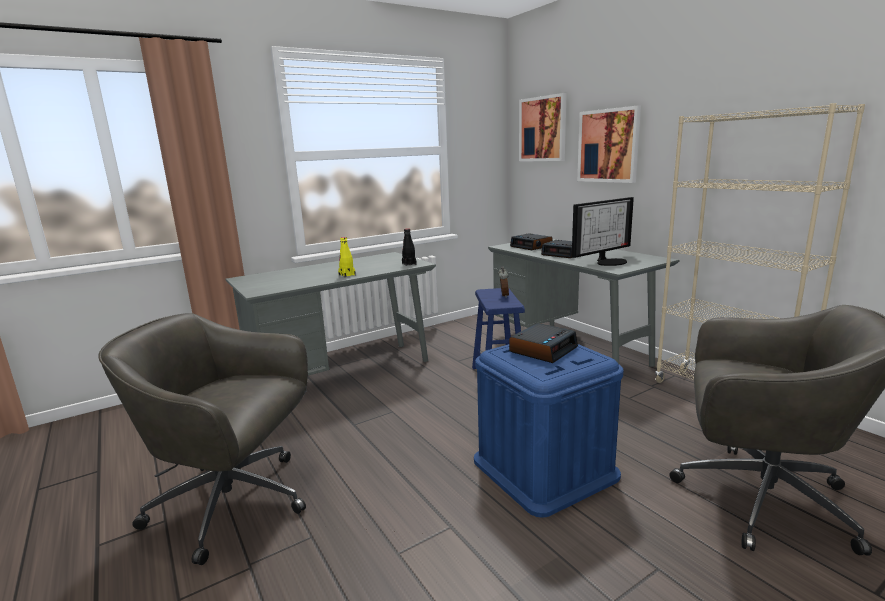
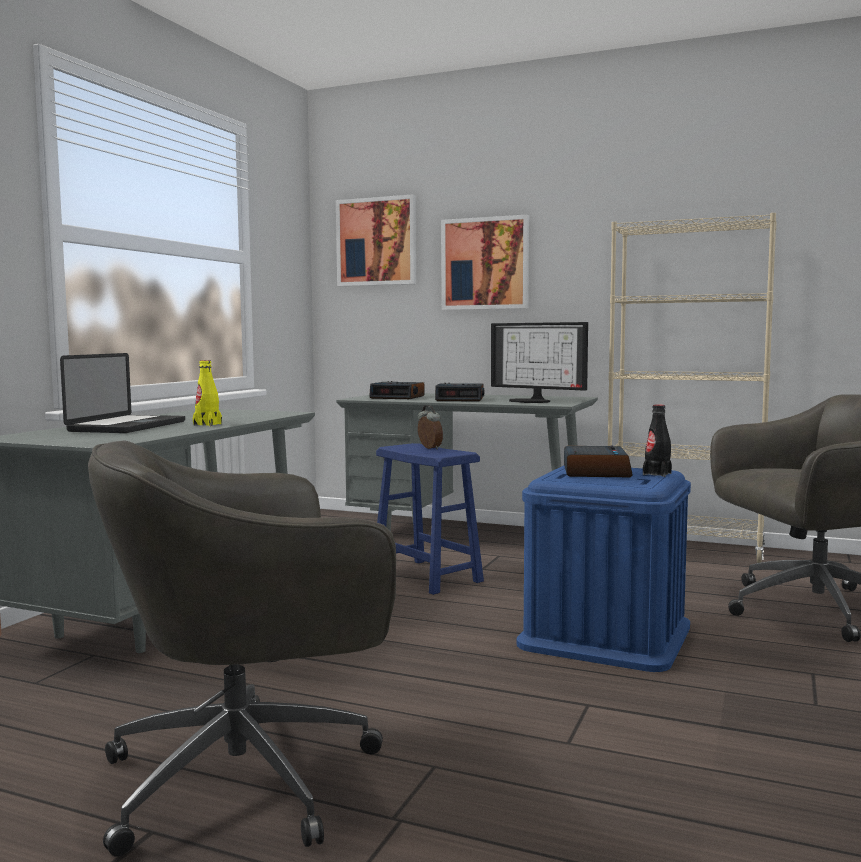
camera: 35 degrees left, 10 degrees down
black bottle [402,229,416,266] -> black bottle moved to [643,405,672,477]
monitor [572,197,634,266] -> monitor turned 105 degrees clockwise [491,322,588,403]
none -> laptop [60,353,185,433]

